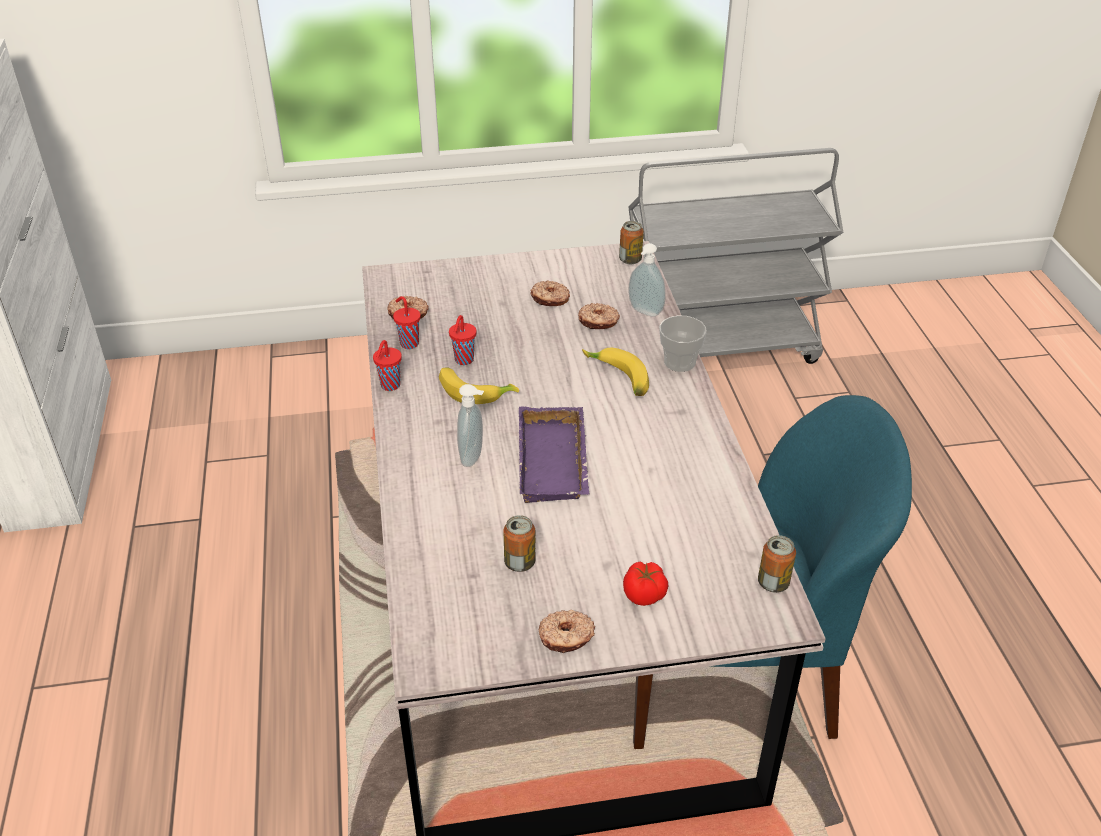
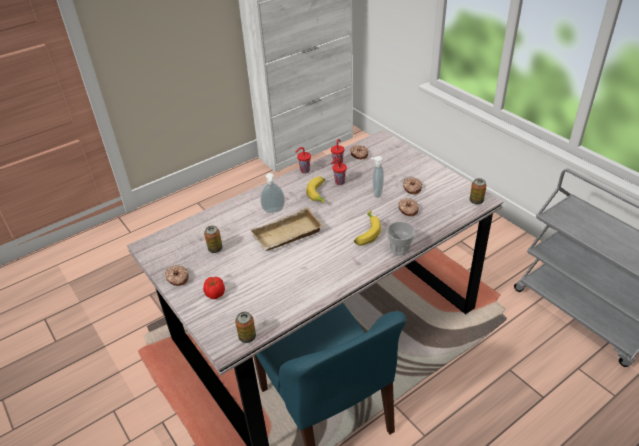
camera: 65 degrees right, 0 degrees up
purple tray [519,406,589,503] -> beige tray [250,207,324,251]
soap dispenser [628,243,666,317] -> soap dispenser moved to [371,156,384,198]

